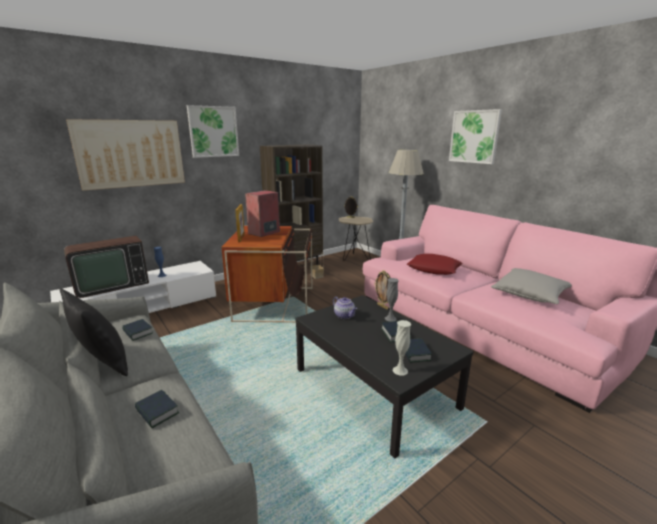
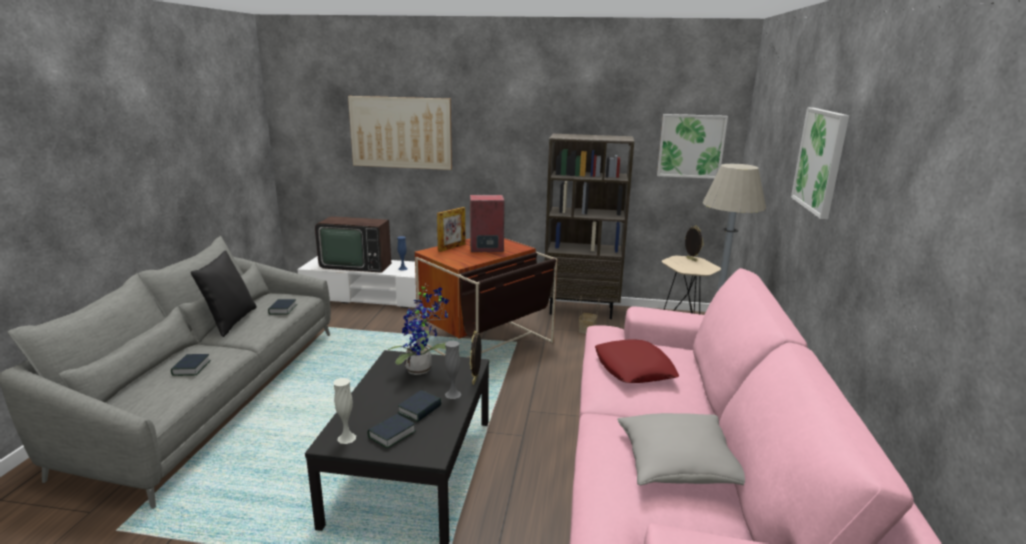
camera: 45 degrees right, 0 degrees up
picture [187,105,239,158] -> picture moved to [657,114,728,179]
teapot [333,296,357,319] -> potted plant [388,283,449,375]

